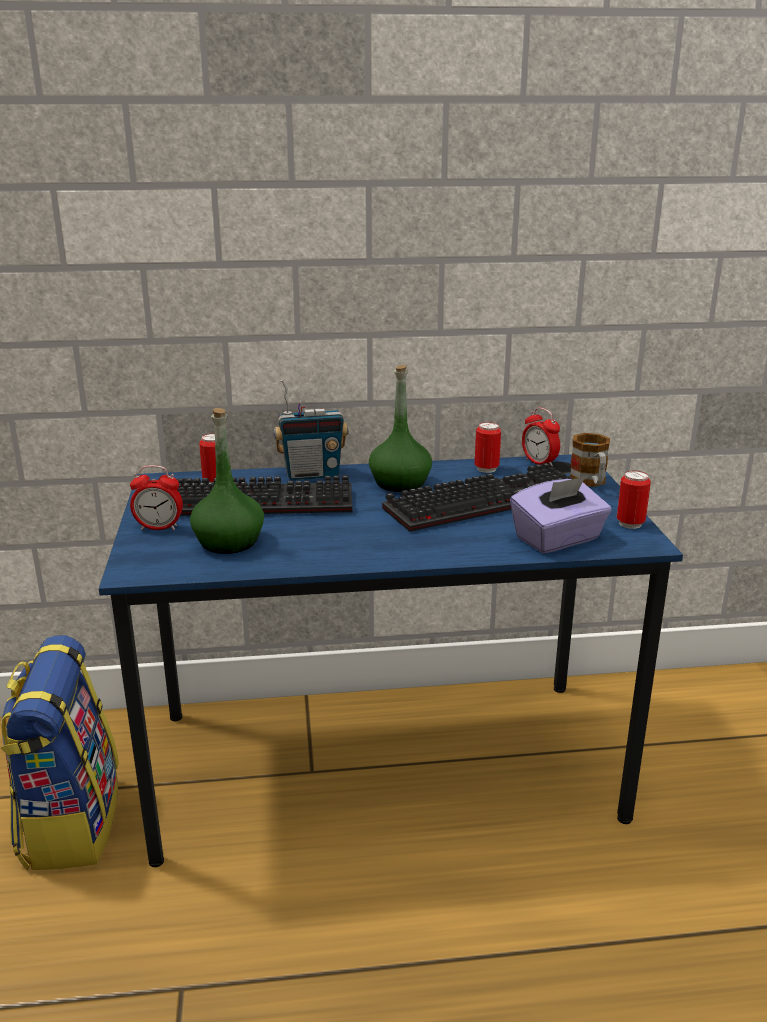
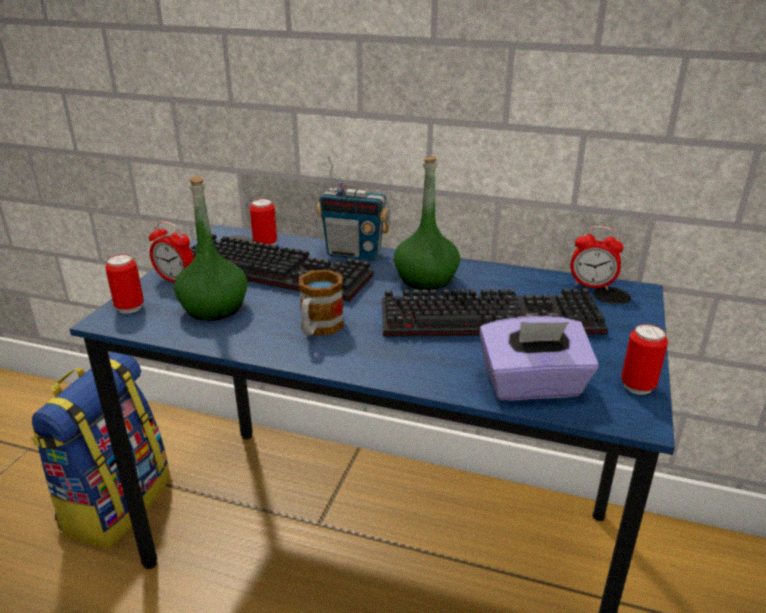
camera: 25 degrees right, 5 degrees up
can [475,422,501,473] -> can moved to [105,254,144,314]
alarm clock [522,407,560,466] -> alarm clock turned 60 degrees counterclockwise [570,226,623,290]
mug [570,433,610,487] -> mug moved to [299,270,344,336]

